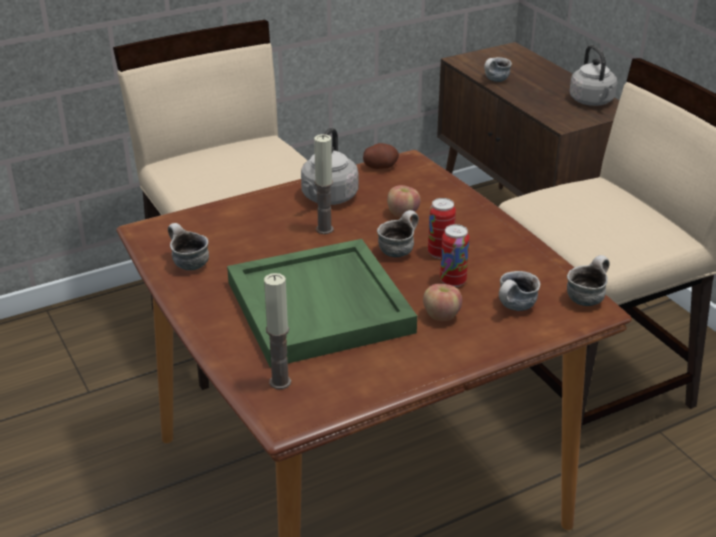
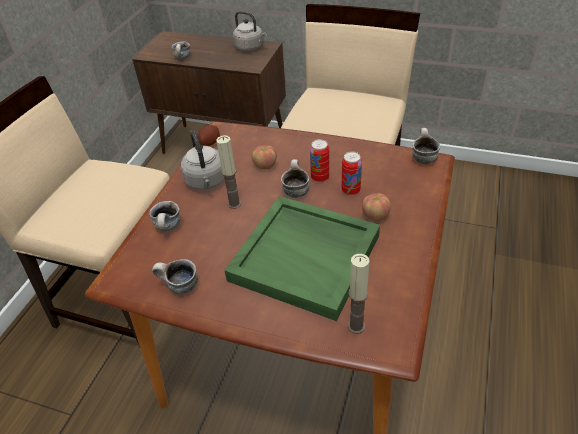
camera: 40 degrees left, 10 degrees up
mug [499,271,540,311] -> mug moved to [149,201,180,231]

